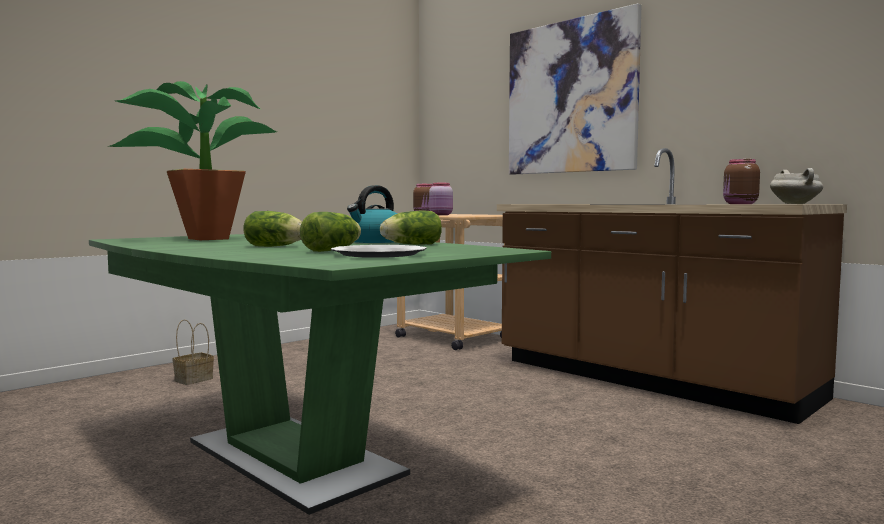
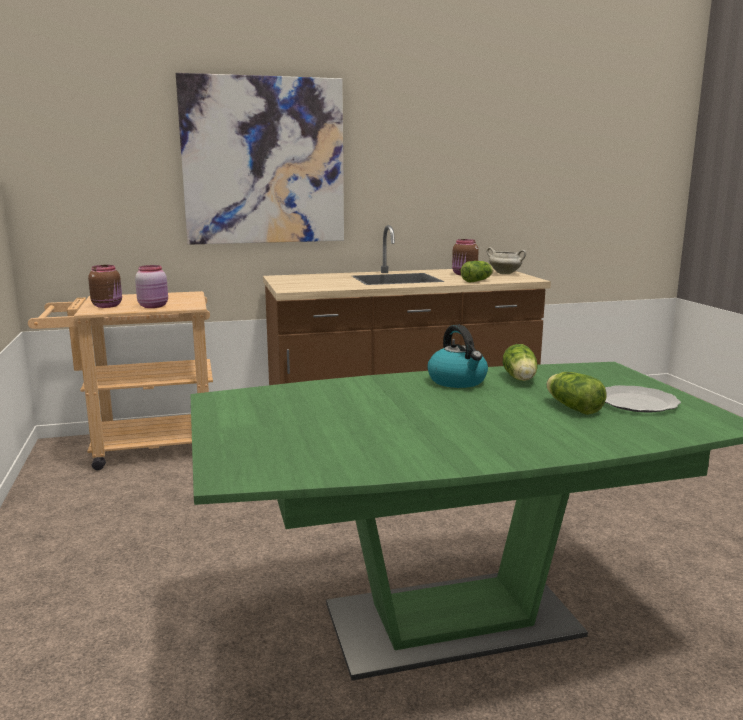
camera: 60 degrees left, 10 degrees up
potted plant [108,81,277,240] -> none
basket [173,319,214,385] -> none
lettuce [244,211,302,247] -> lettuce moved to [461,261,493,282]

